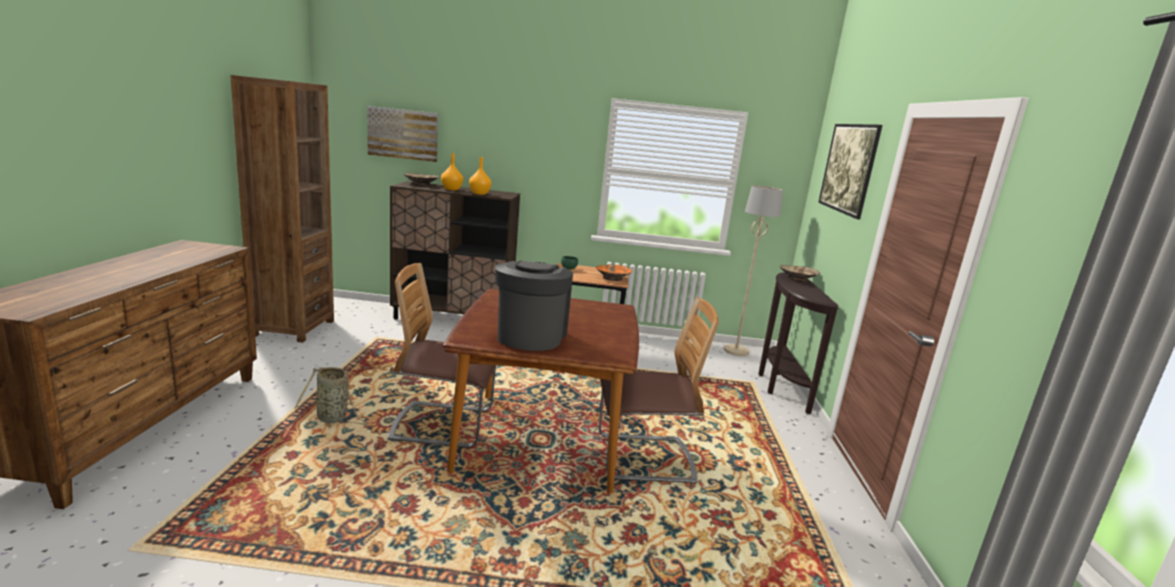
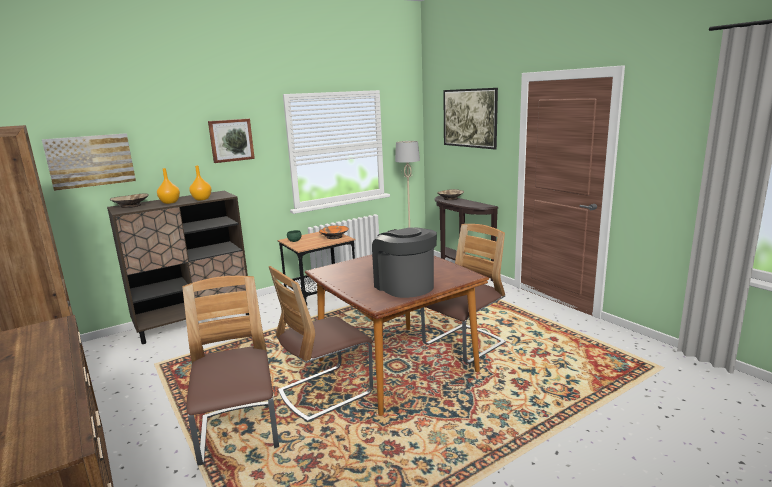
camera: 35 degrees left, 0 degrees up
basket [294,367,370,426] -> chair [182,276,279,466]
none -> picture [208,118,255,163]

